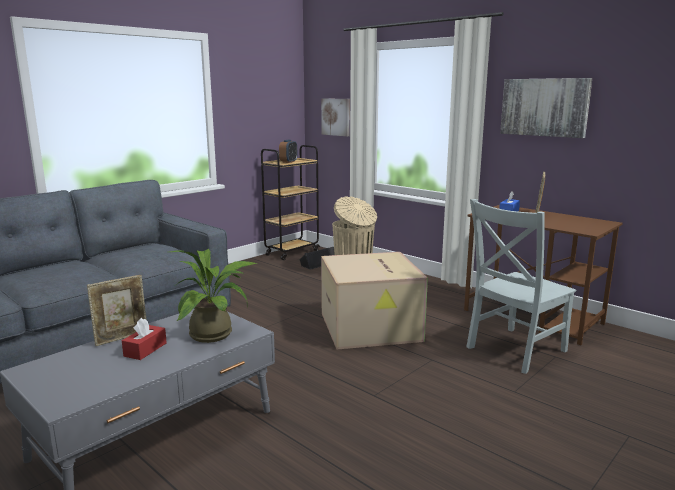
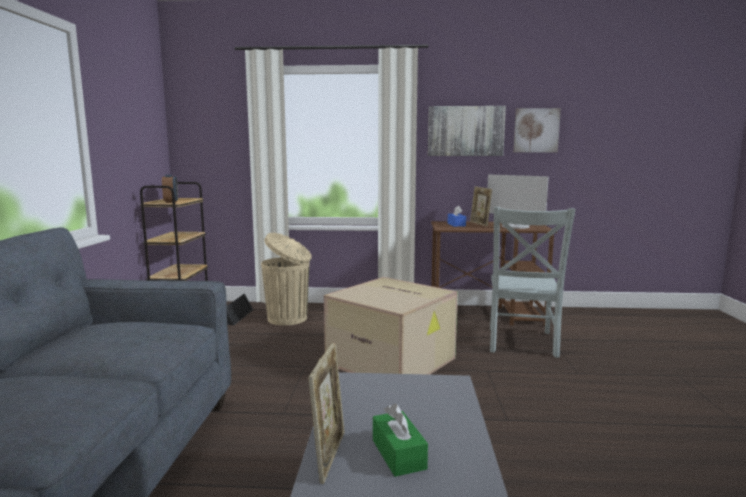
camera: 40 degrees left, 5 degrees down
red tissue box [122,318,167,360] -> green tissue box [373,404,428,477]
potted plant [170,249,258,343] -> none
picture [321,98,350,136] -> picture moved to [514,108,561,152]
none -> monitor [487,175,549,229]

